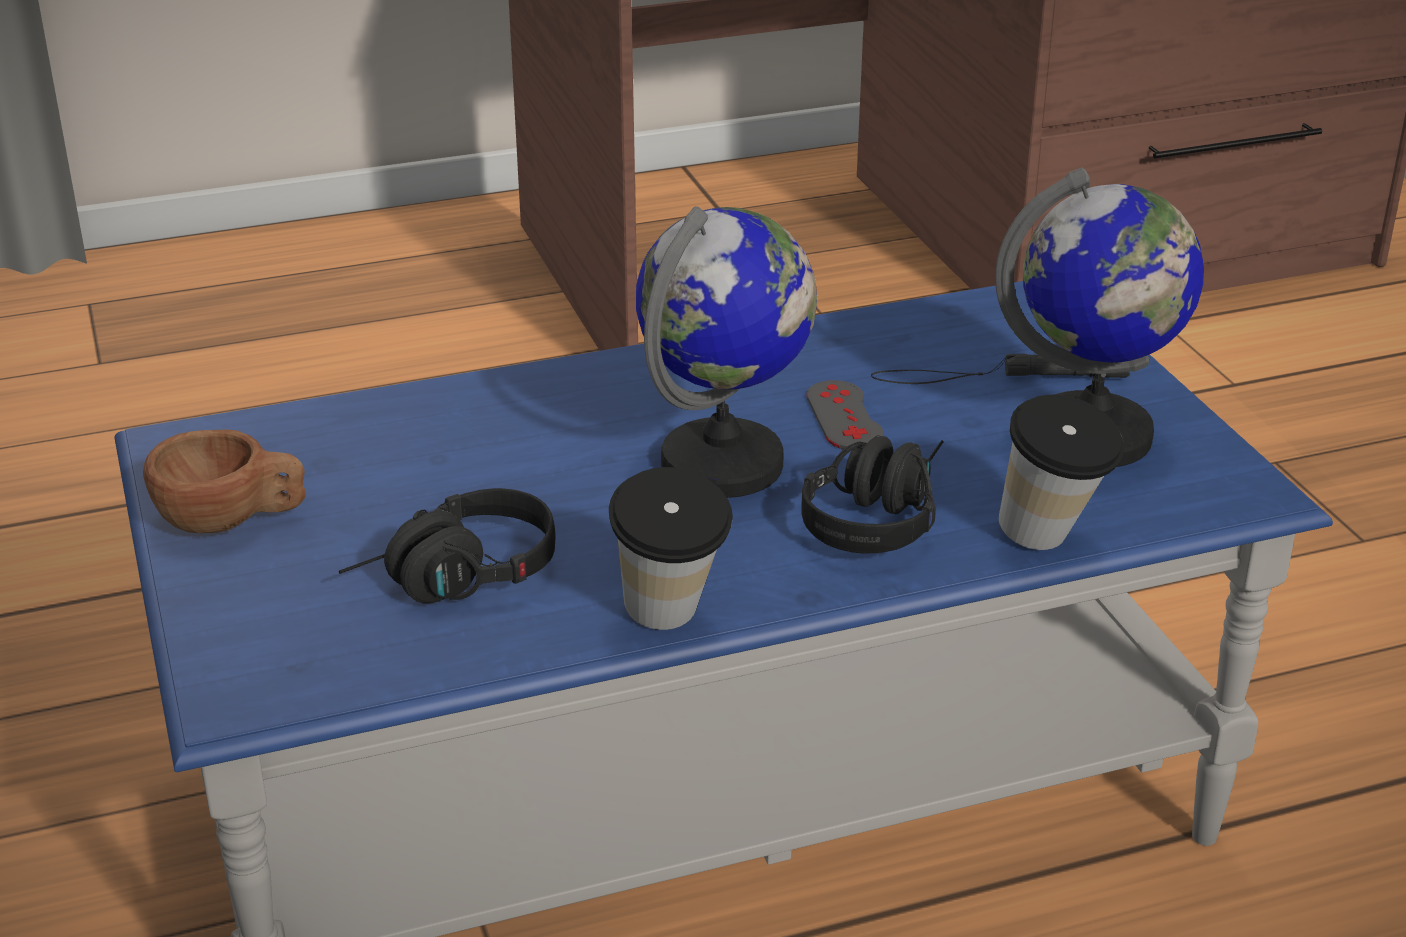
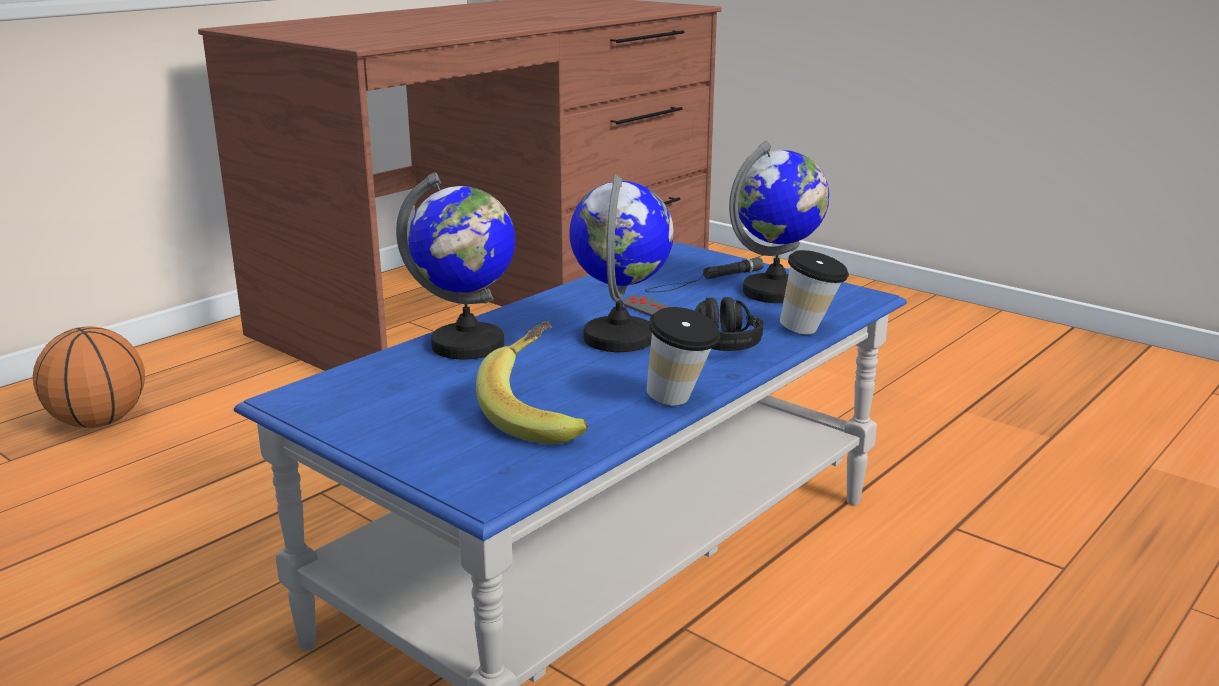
camera: 30 degrees left, 10 degrees down
brown cup [143,429,306,533] -> none
black headphones [339,488,555,604] -> banana [476,321,588,444]
none -> basketball [33,326,145,428]
none -> globe [396,172,515,360]

